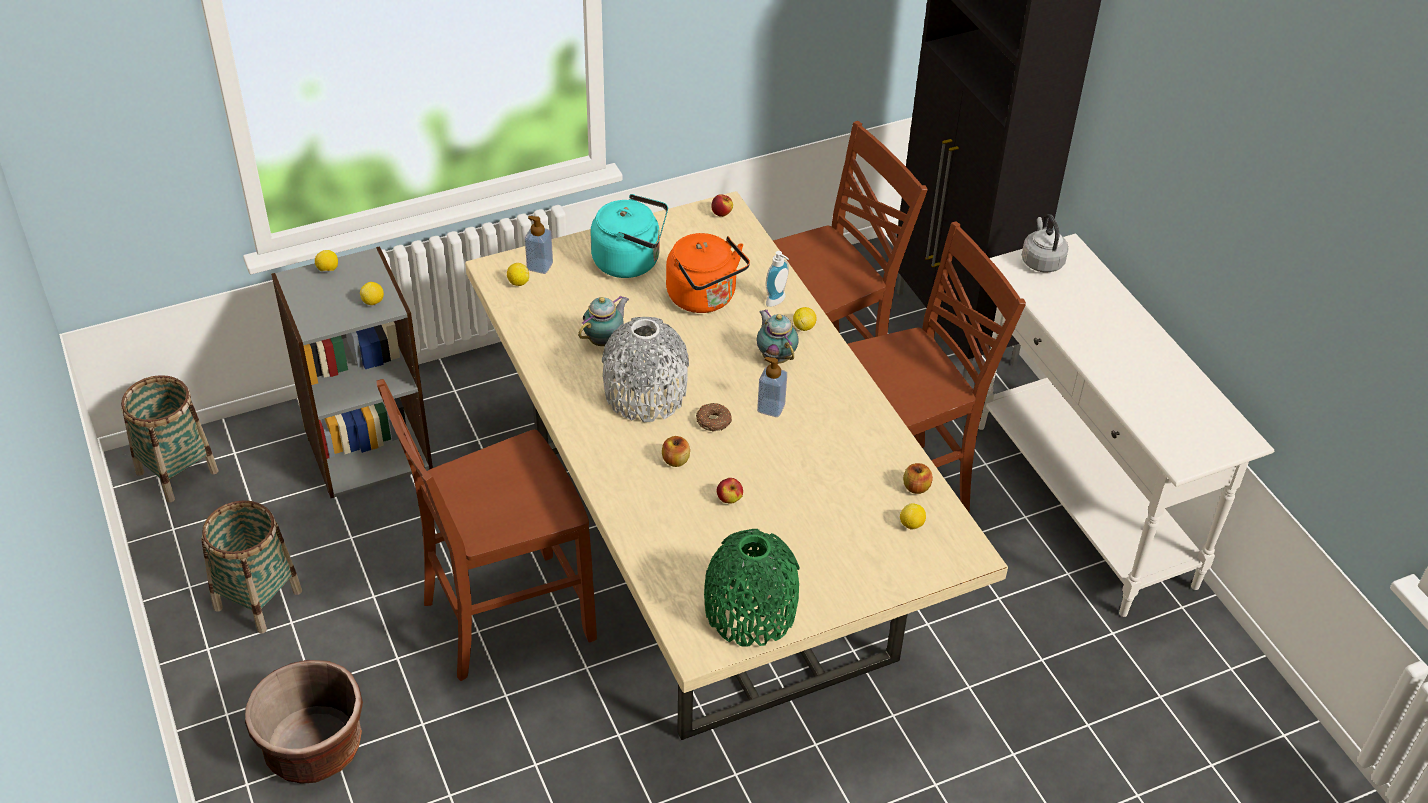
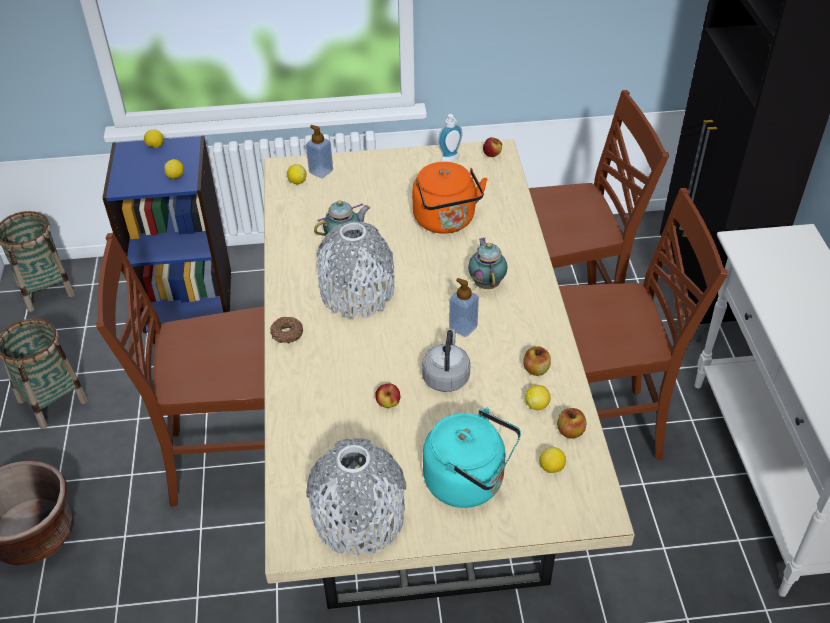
camera: 20 degrees right, 0 degrees up
grey bookcase [271,246,433,498] -> blue bookcase [102,136,231,333]
turquoise kettle [591,194,668,278] -> turquoise kettle moved to [423,408,521,508]
apple [662,436,690,467] -> apple moved to [524,346,551,376]
donut [696,403,732,432] -> donut moved to [270,317,303,343]
green vase [704,529,800,647] -> grey vase [306,438,406,556]
soap dispenser [765,251,789,307] -> soap dispenser moved to [438,114,463,162]
lemon [793,307,817,331] -> lemon moved to [525,385,551,410]
grey kettle [1022,214,1068,272] -> grey kettle moved to [422,329,470,392]

